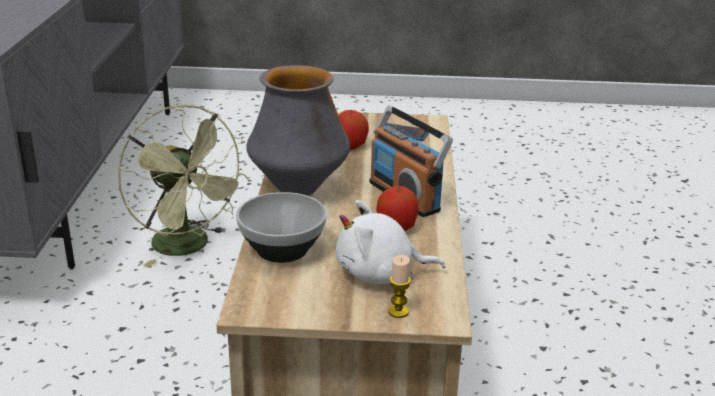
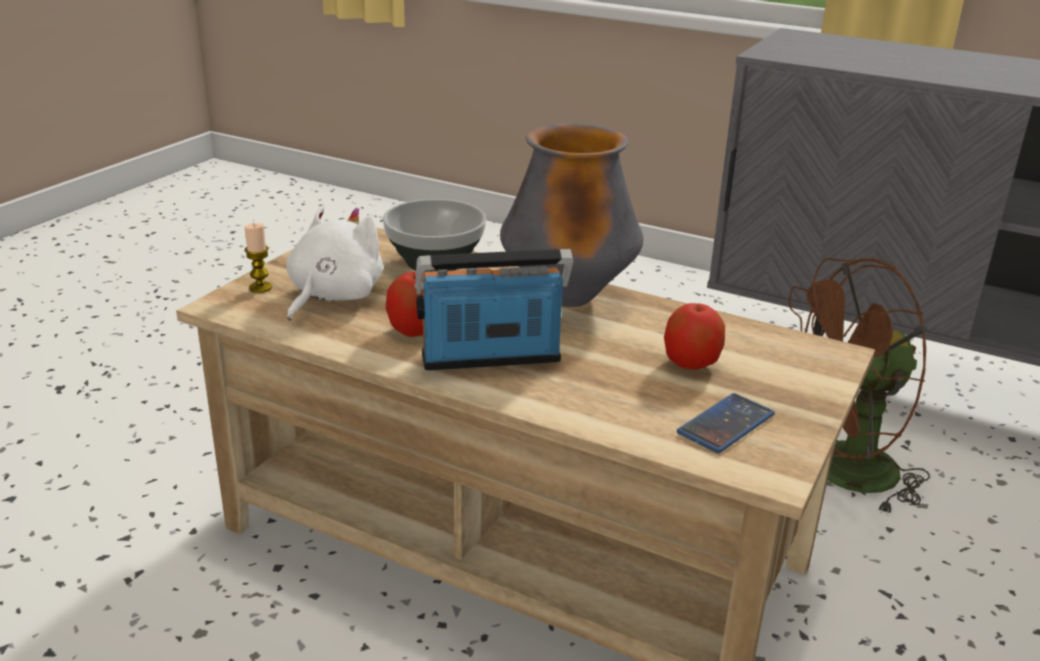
camera: 115 degrees right, 0 degrees up
green fan [118,105,249,267] -> brown fan [789,258,930,515]

